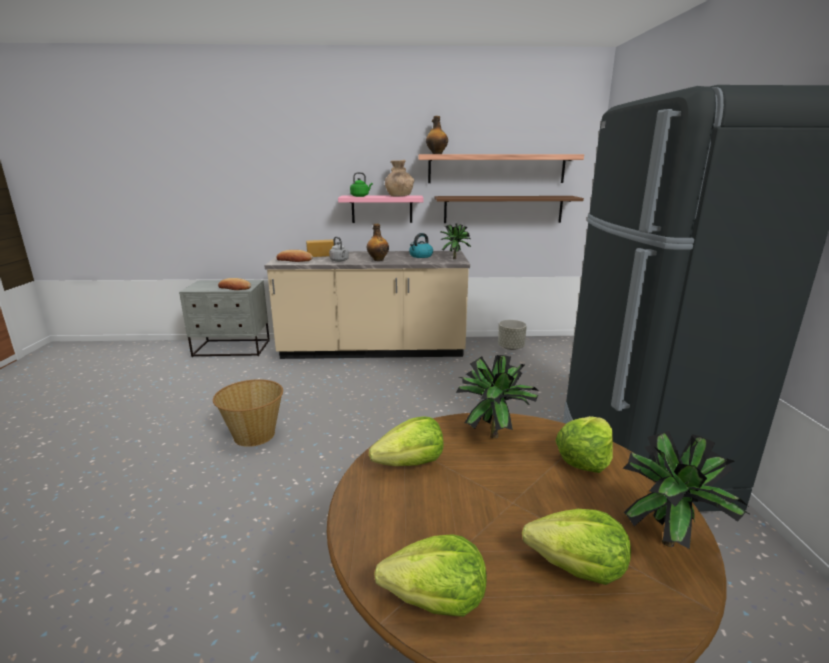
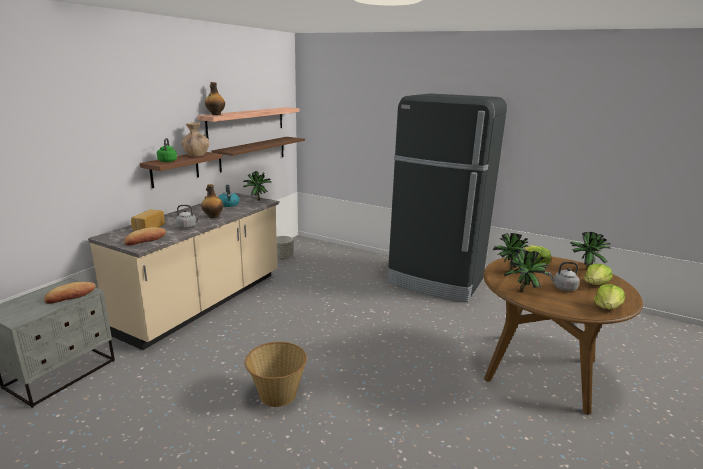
camera: 60 degrees left, 0 degrees up
pink shelf [338,195,424,223] -> brown shelf [140,152,223,188]
lettuce [369,416,444,466] -> potted plant [504,250,549,292]
none -> grey kettle [548,262,580,291]

